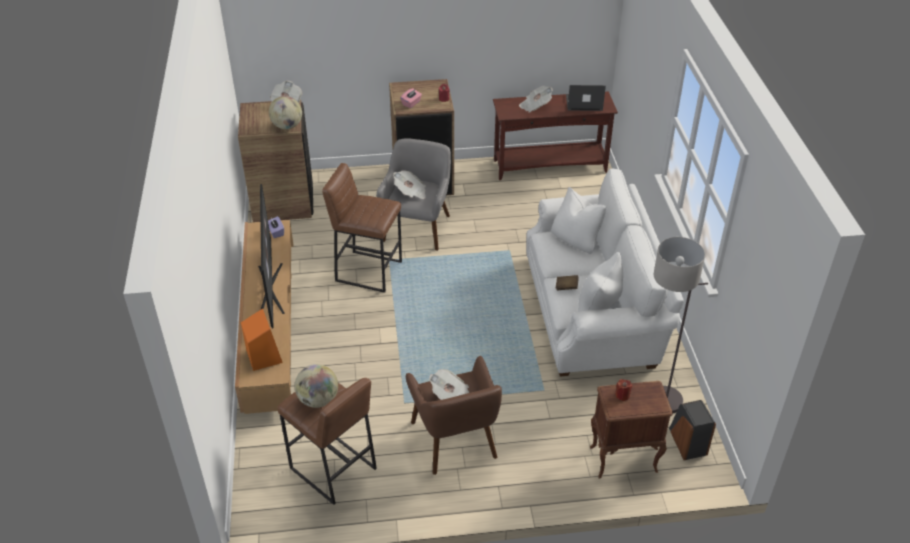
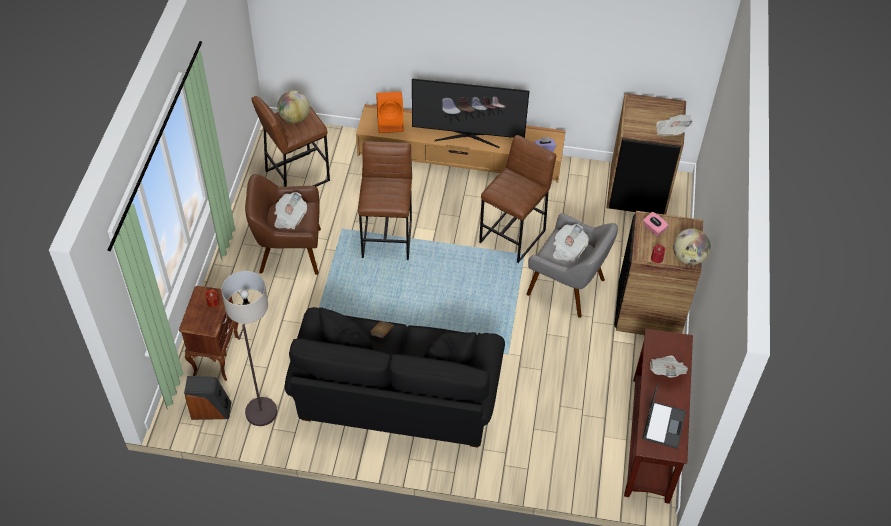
camera: 105 degrees right, 10 degrees up
globe [269,96,302,129] -> globe moved to [673,228,711,265]
white sofa [526,169,684,377] -> black sofa [285,307,505,448]
none -> brown stool [358,141,412,260]

